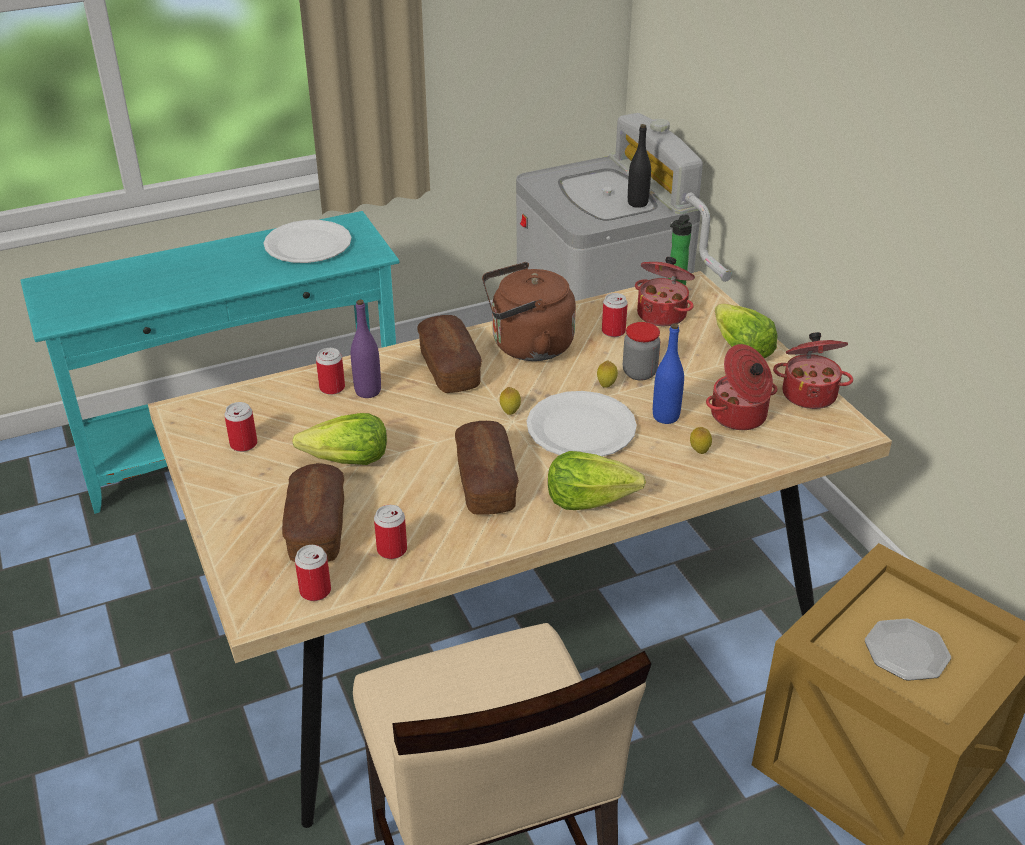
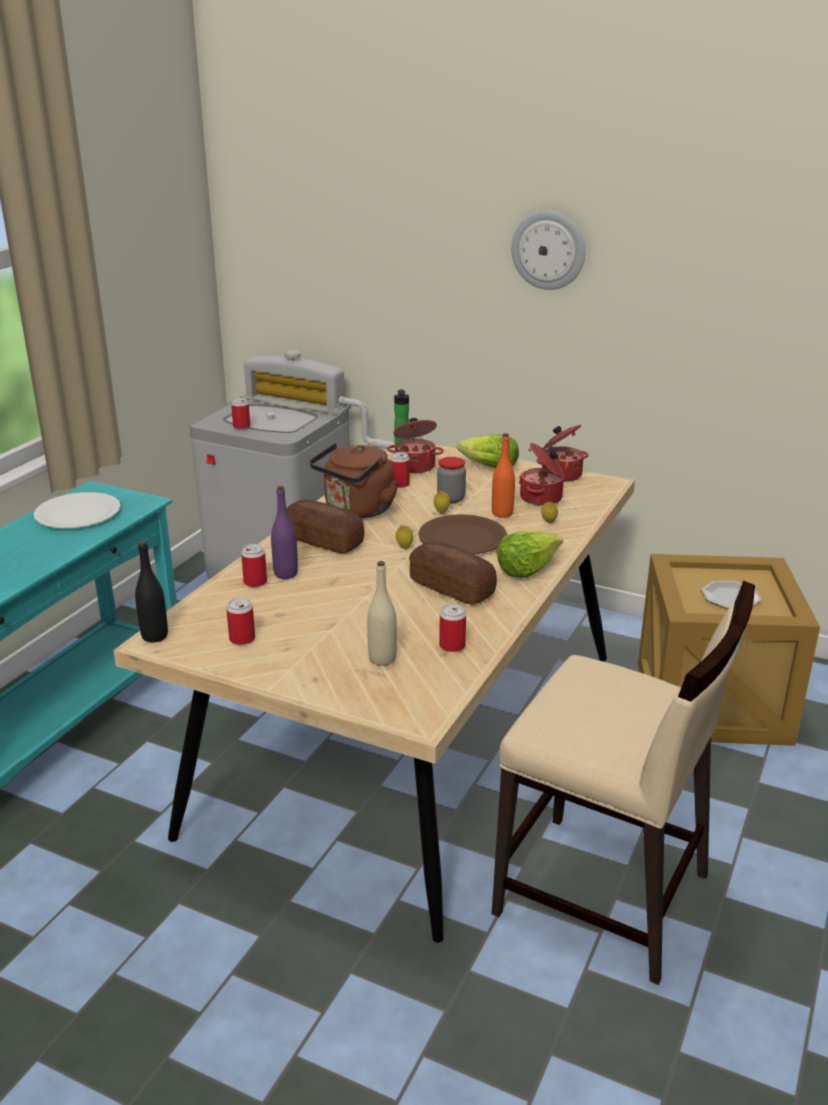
camera: 40 degrees left, 10 degrees down
bread [282,463,344,562] -> beige bottle [367,561,397,666]
lettuce [292,413,387,465] -> none
can [295,545,331,601] -> can moved to [231,398,250,429]
white plate [527,391,637,457] -> brown plate [418,514,507,554]
black bottle [628,124,651,208] -> black bottle moved to [135,541,168,642]
blue bottle [653,324,684,424] -> orange bottle [492,433,515,518]
none -> wall clock [512,211,585,290]

